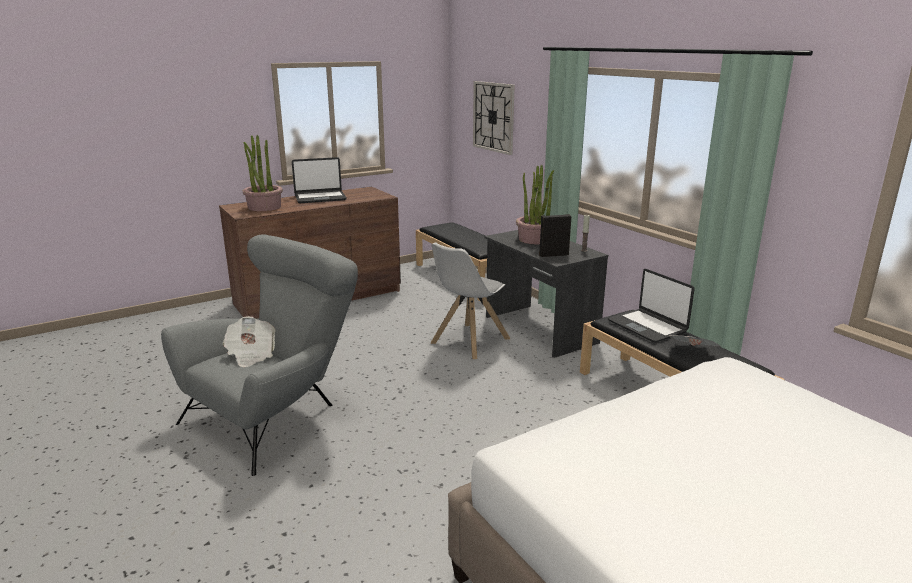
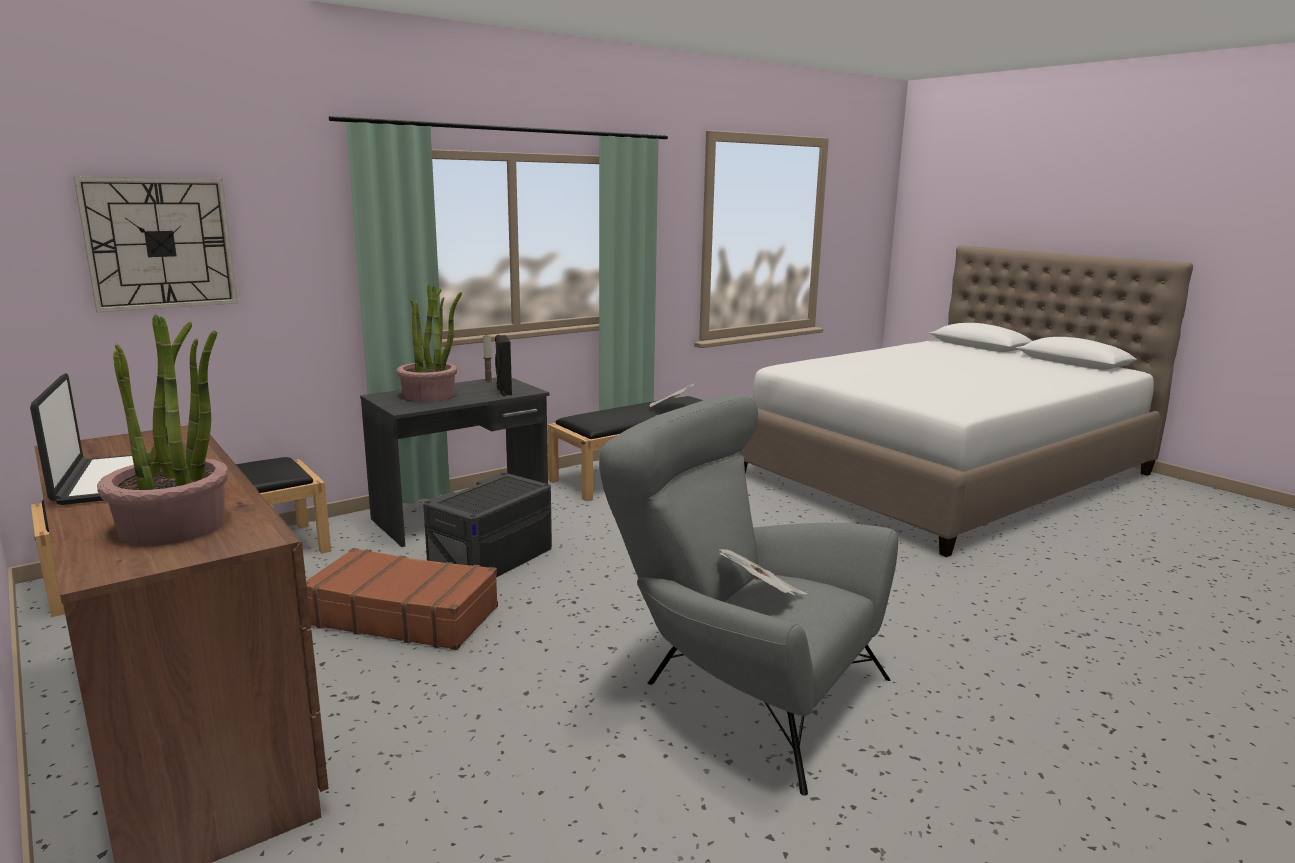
camera: 95 degrees left, 5 degrees down
chair [431,242,510,359] -> grey storage box [423,473,552,578]
laptop [608,269,695,342] -> none
none -> brown suitcase [306,548,498,650]

